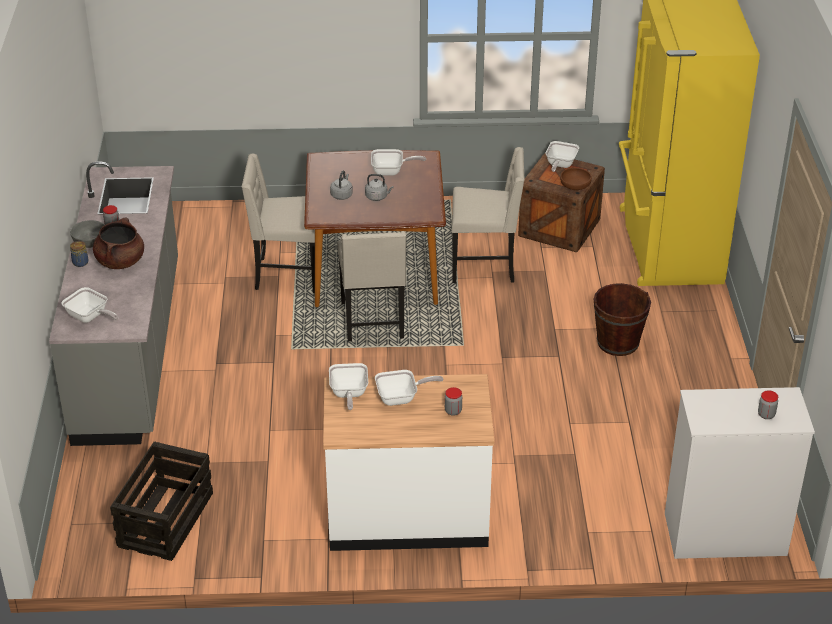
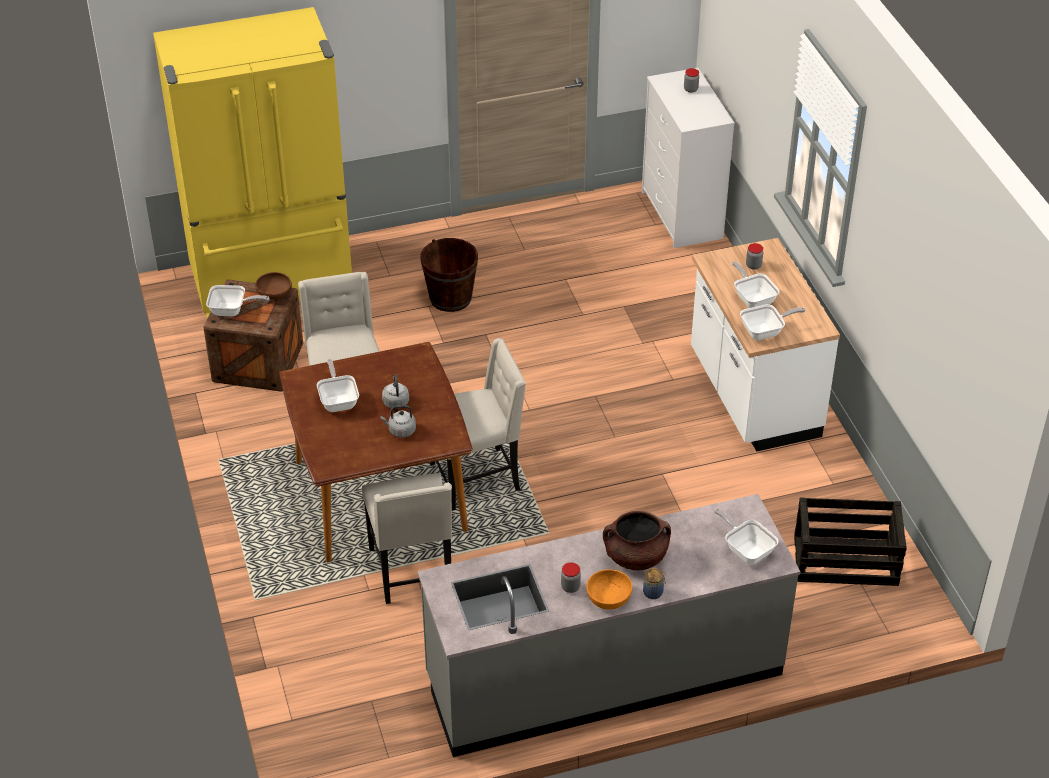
camera: 105 degrees left, 5 degrees up
frying pan [61,287,118,323] -> frying pan turned 60 degrees counterclockwise [714,509,779,565]
grey bowl [70,220,105,248] -> orange bowl [587,569,633,610]

